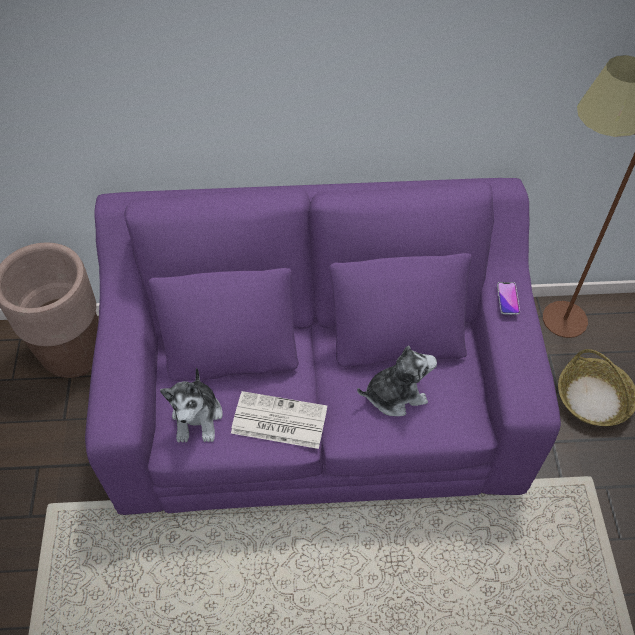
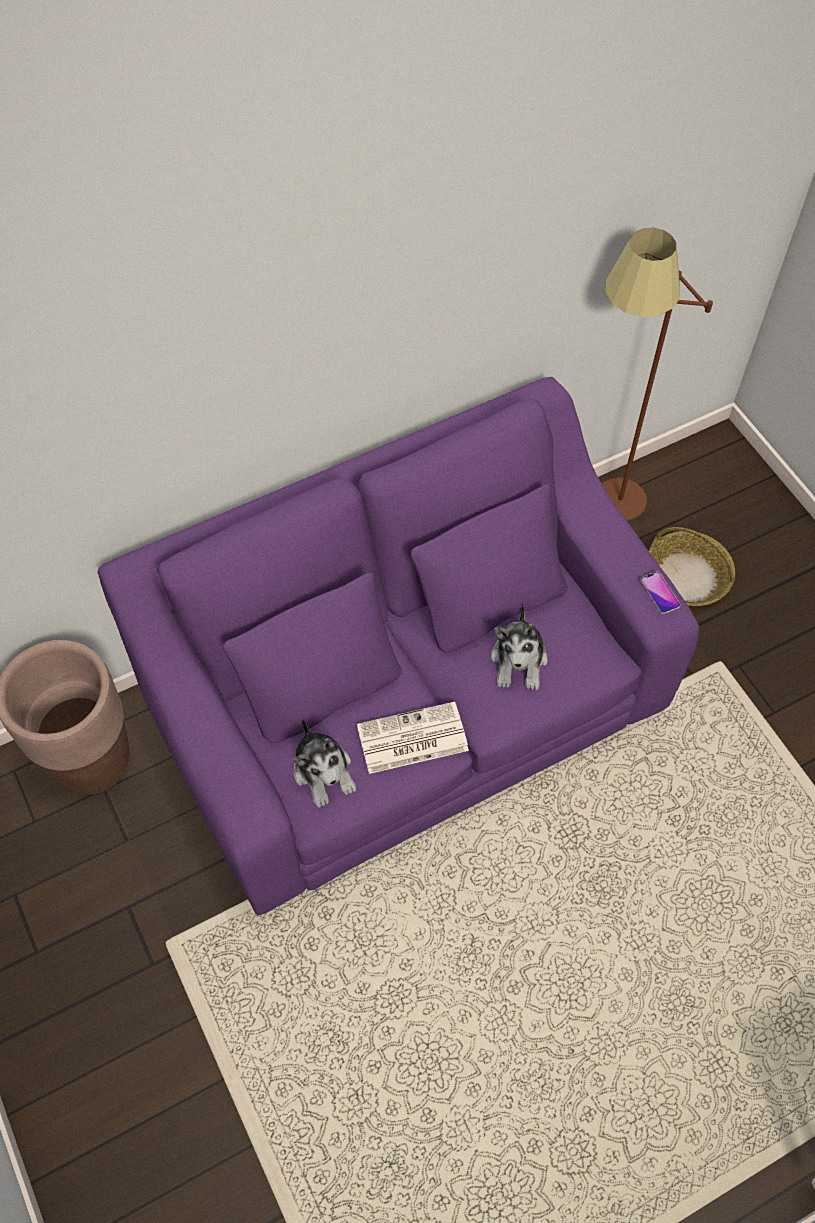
camera: 25 degrees left, 5 degrees up
plush toy [357,345,437,416] -> plush toy turned 135 degrees clockwise [491,603,548,690]
phone [497,282,520,315] -> phone moved to [640,571,680,614]

